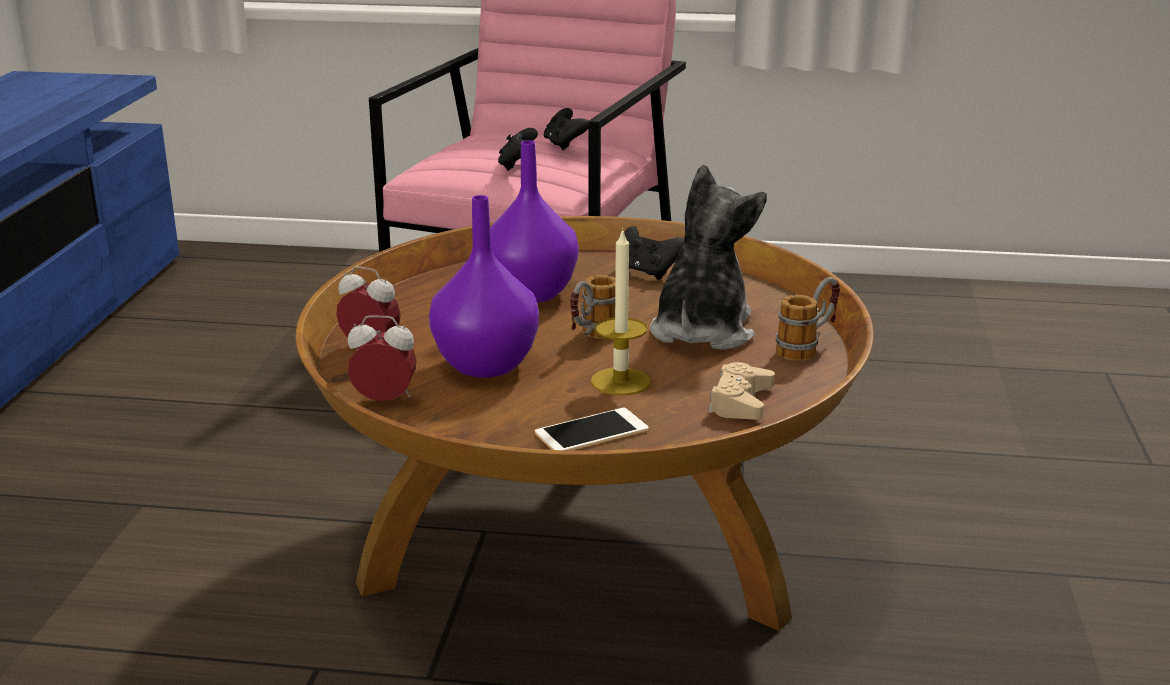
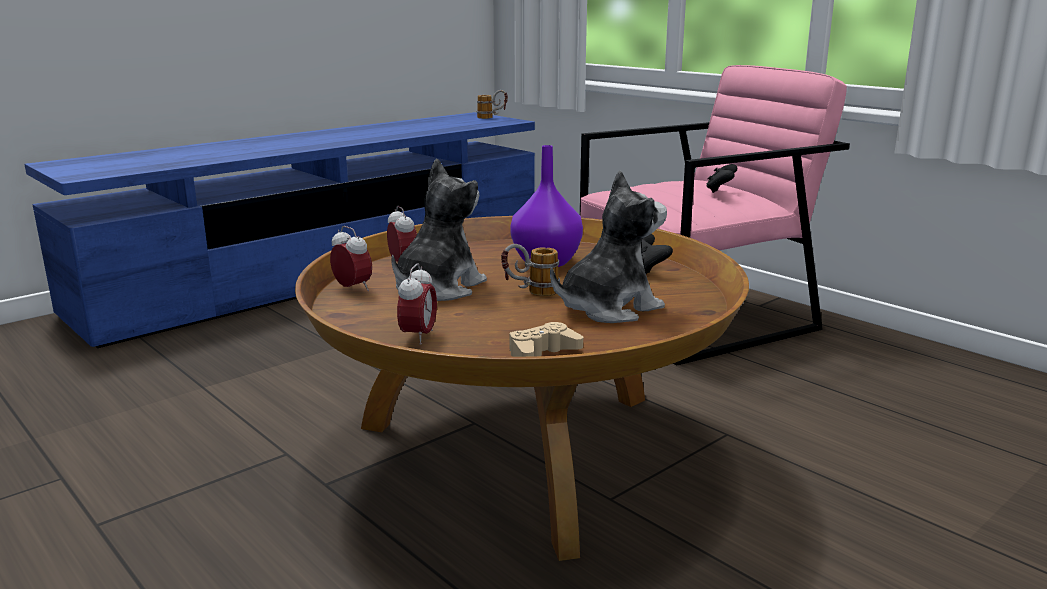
camera: 40 degrees right, 5 degrees down
purple vase [429,195,539,378] -> plush toy [391,158,487,301]
black game controller [498,128,538,171] -> none
phone [535,408,649,450] -> alarm clock [397,264,437,345]
candle [591,228,651,395] -> none
mug [775,277,840,361] -> mug moved to [477,90,508,119]

